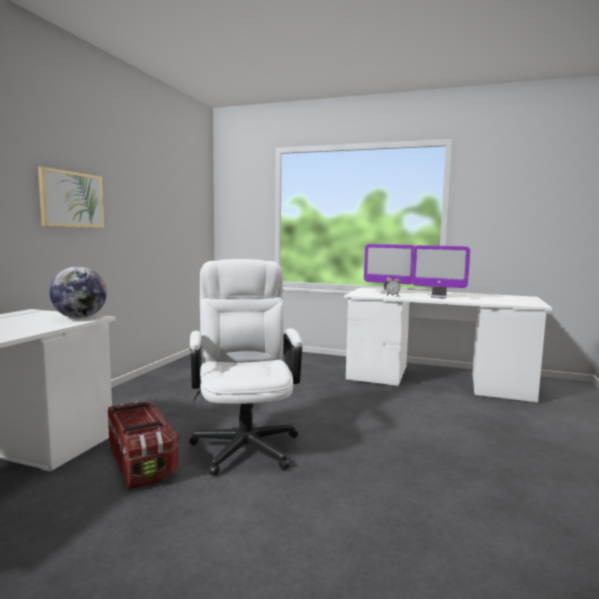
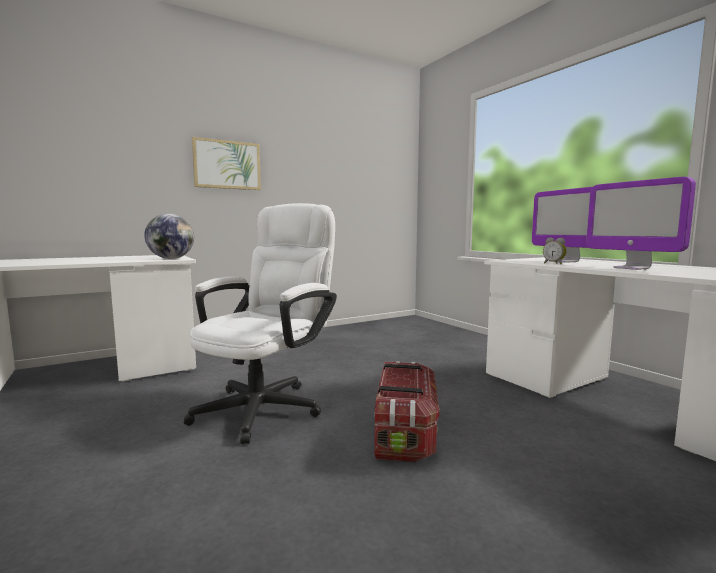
camera: 40 degrees right, 0 degrees up
storage box [108,401,179,490] -> storage box moved to [374,361,439,462]

